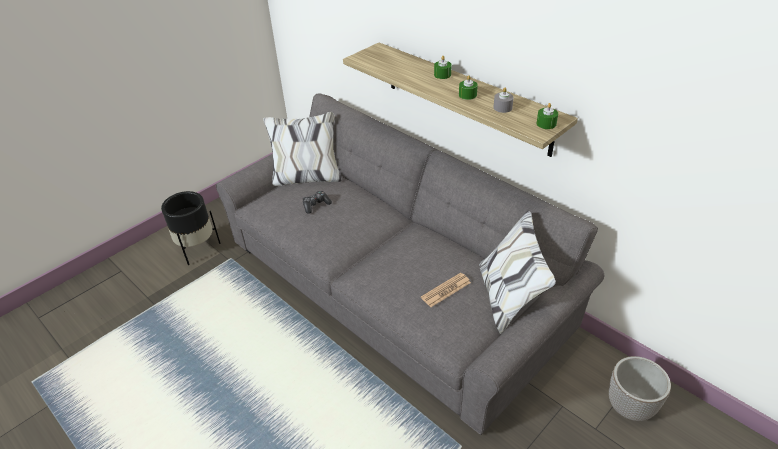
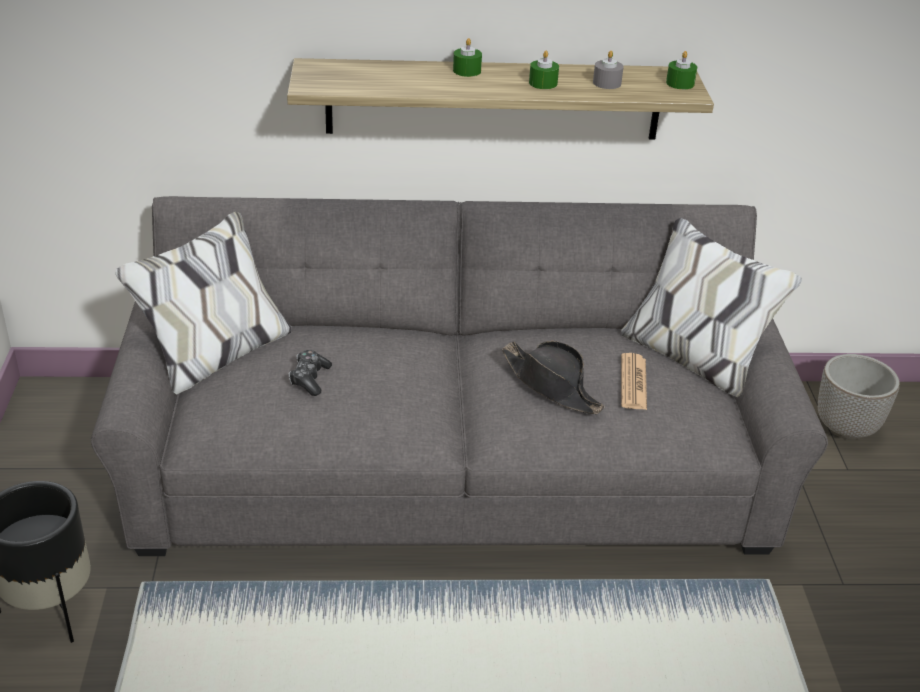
camera: 50 degrees left, 5 degrees down
none -> black hat [502,341,605,414]

